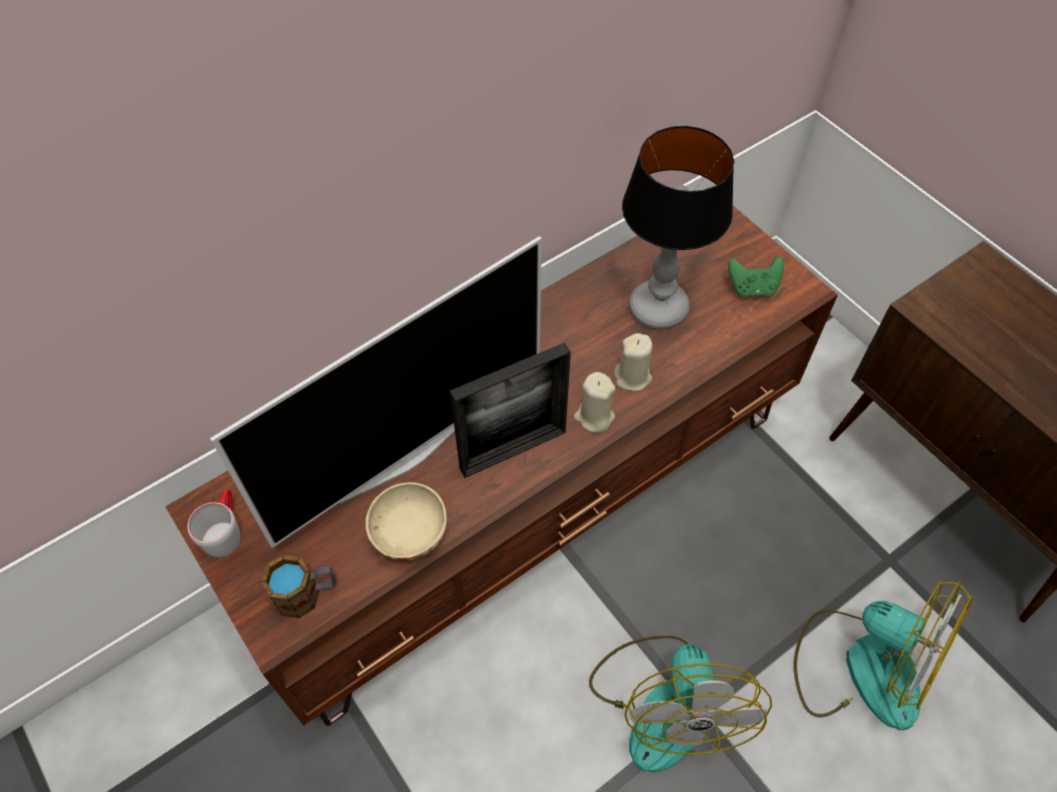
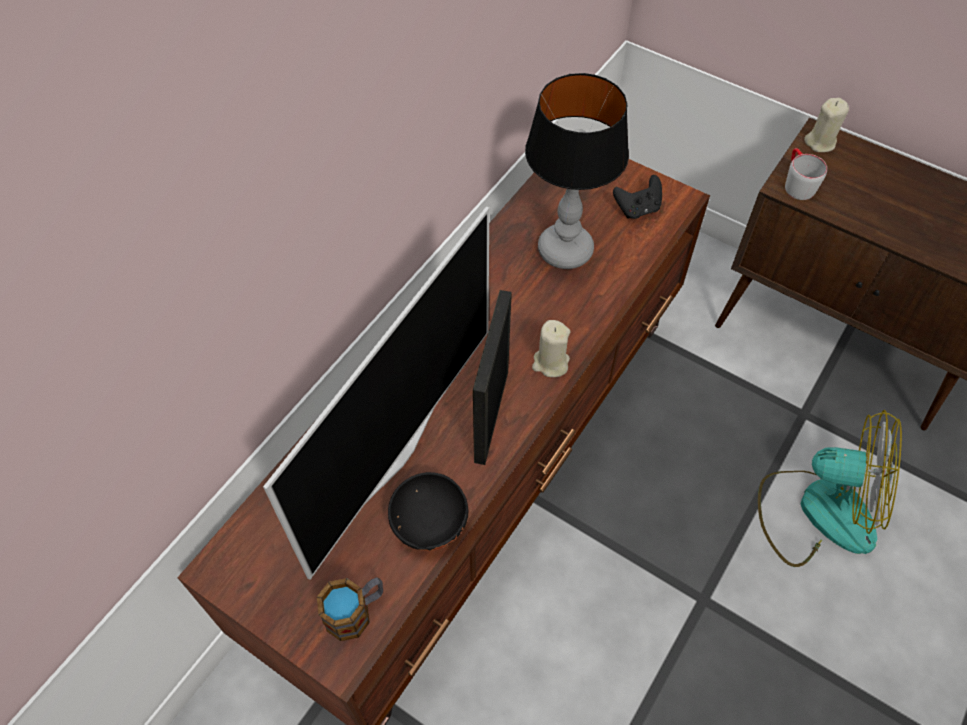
camera: 20 degrees left, 0 degrees up
grey mug [188,489,241,557] -> grey mug moved to [785,148,827,200]
beige bowl [365,482,447,561] -> black bowl [388,472,468,551]
picture frame [450,342,571,478] -> picture frame turned 150 degrees clockwise [473,290,512,465]
fan [589,636,772,773] -> none
beige candle [614,333,652,391] -> beige candle moved to [804,98,849,152]
green game controller [728,256,784,297] -> black game controller [613,175,662,219]

